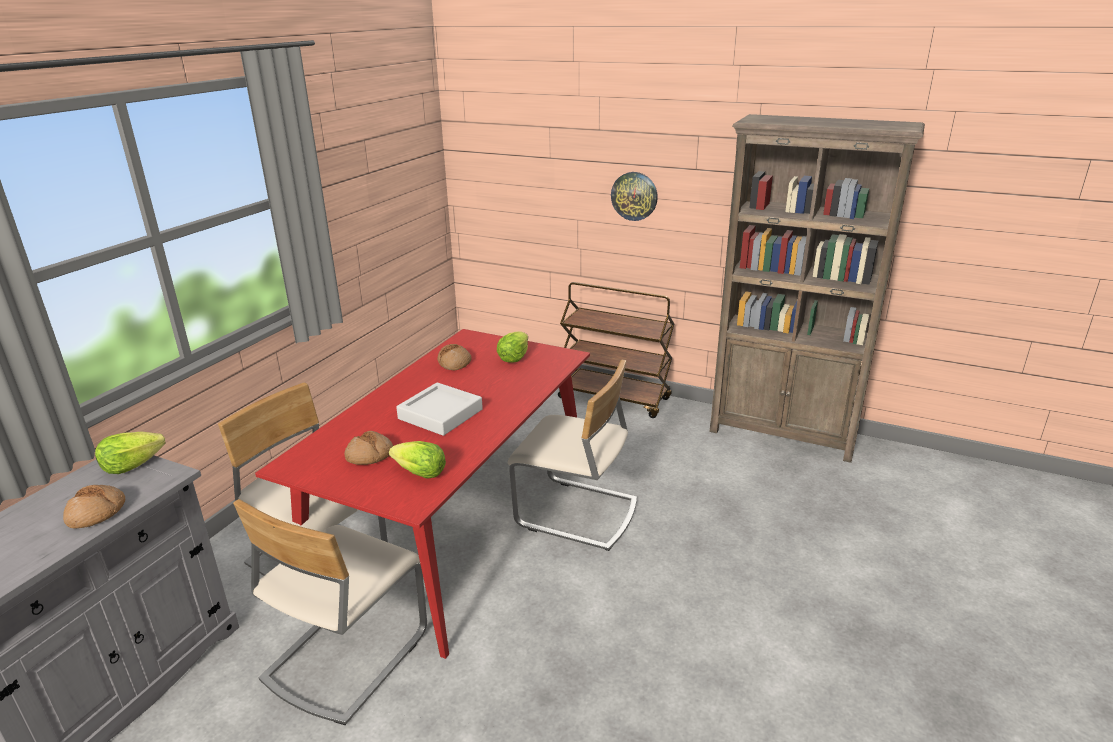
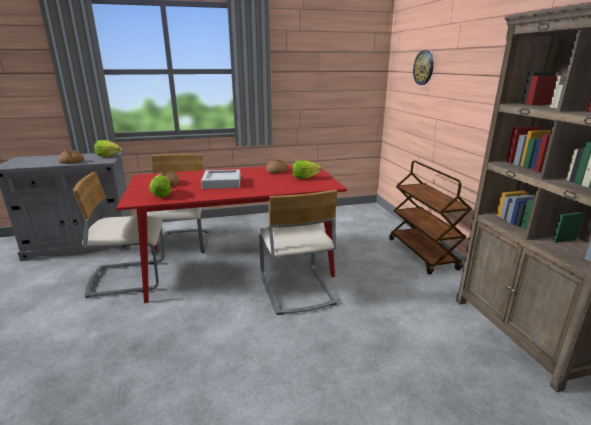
camera: 50 degrees right, 5 degrees down
wall clock [611,172,658,221] -> wall clock moved to [413,50,434,85]

